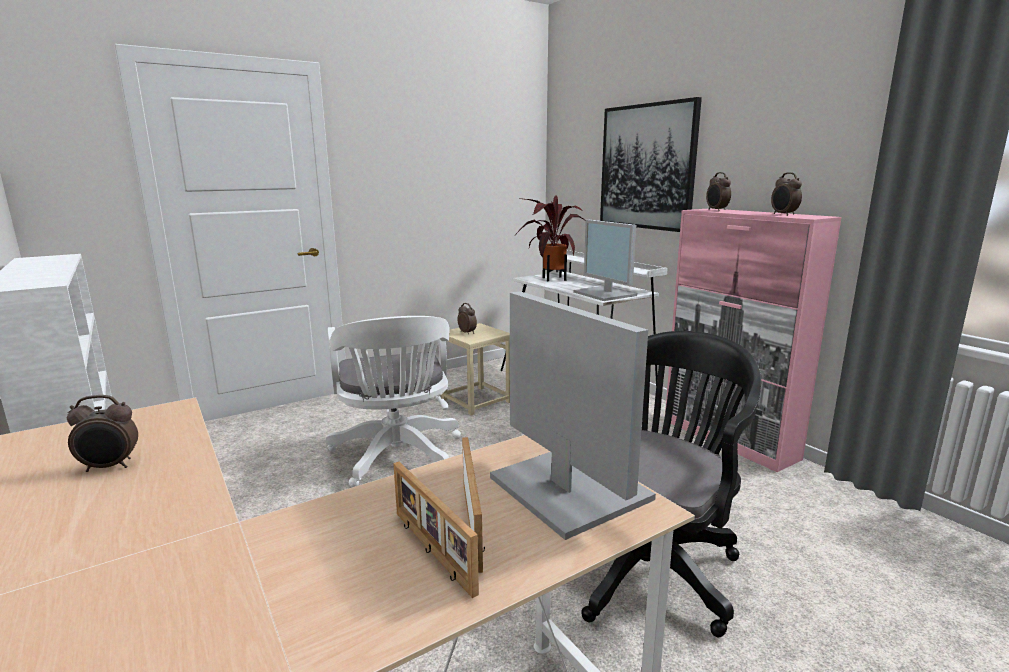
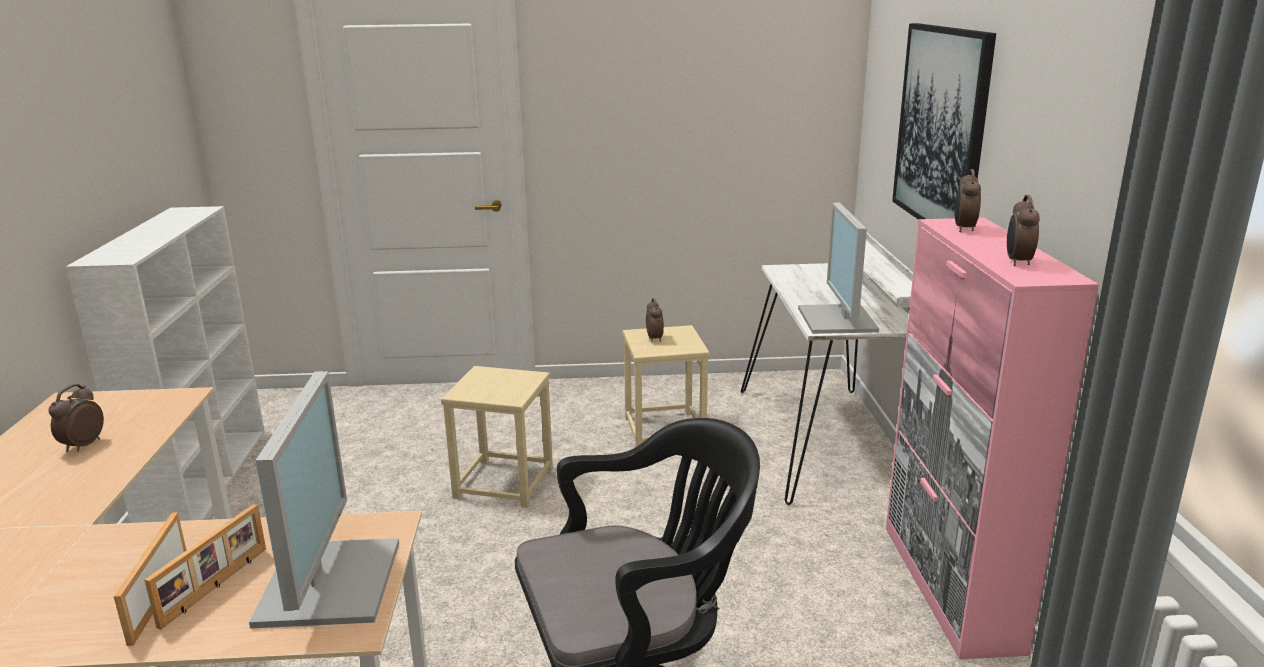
camera: 30 degrees right, 5 degrees up
alarm clock [67,395,138,472] -> alarm clock turned 90 degrees clockwise [49,384,104,452]
white office chair [325,316,461,487] -> beige stool [441,366,553,508]
potted plant [514,195,586,281] -> none

